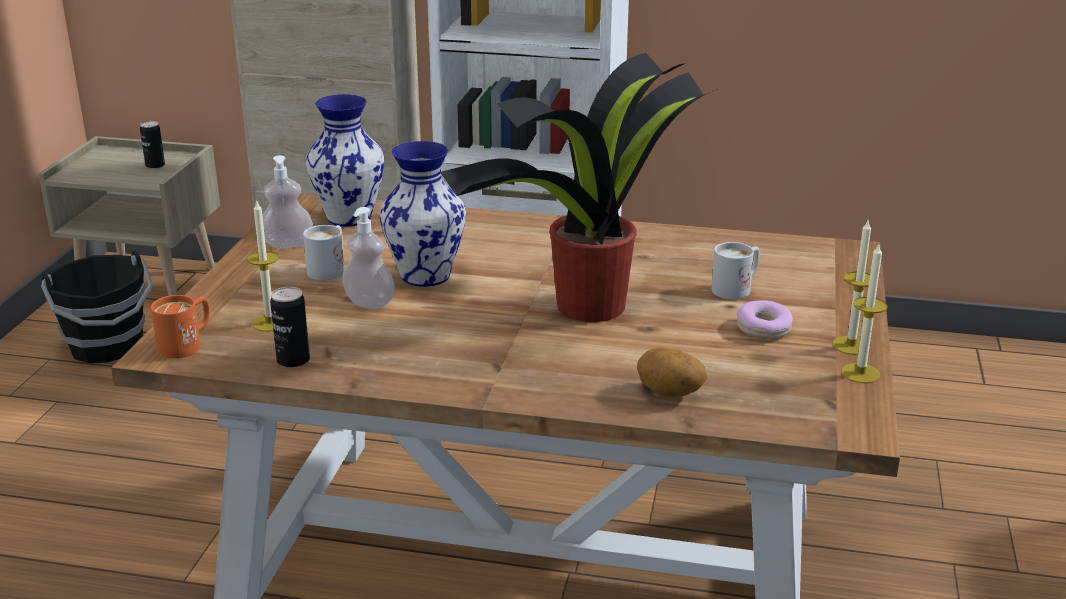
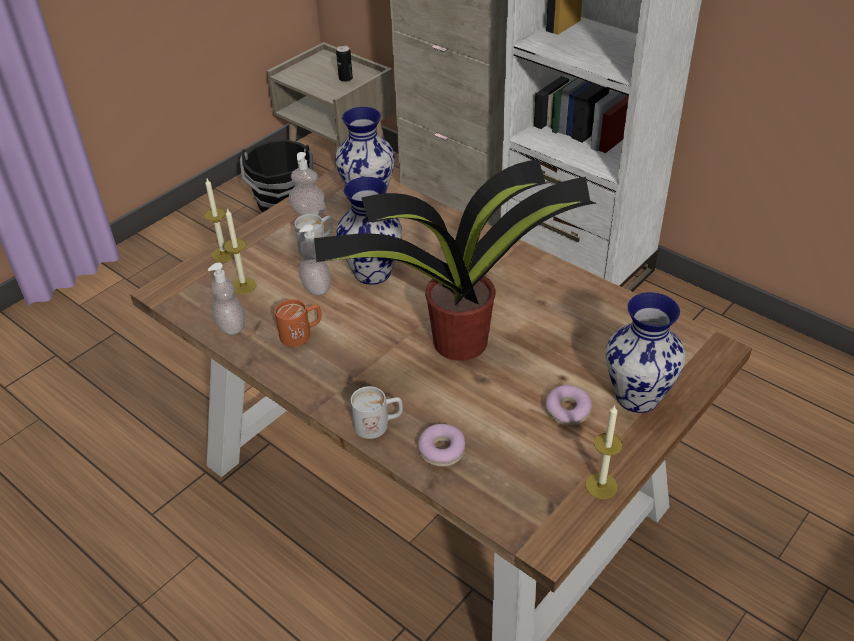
camera: 30 degrees right, 15 degrees up
orange mug [151,295,209,358] -> orange mug moved to [275,299,321,347]
can [270,287,310,368] -> soap dispenser [208,263,245,335]
potato [637,347,707,397] -> donut [418,424,465,467]
white mug [711,242,760,300] -> white mug moved to [351,386,403,439]
candle [832,221,871,355] -> candle moved to [204,179,234,262]
none -> vase [606,292,686,413]

